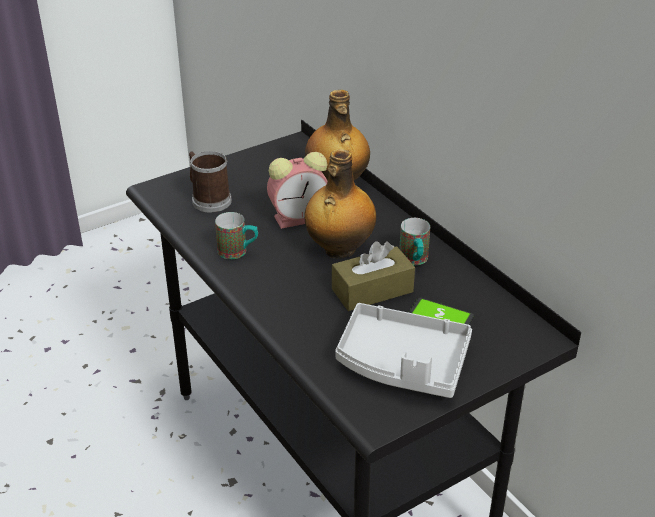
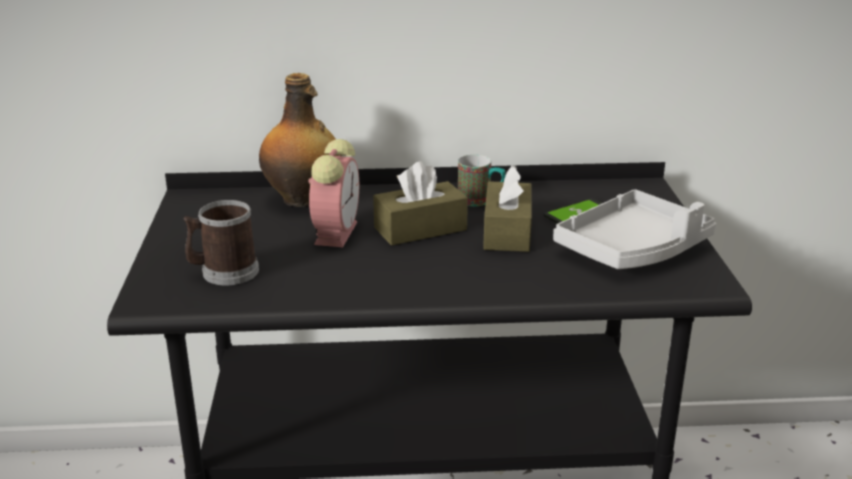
camera: 60 degrees left, 10 degrees down
mug [215,212,258,259] -> none
bottle [304,149,376,259] -> brown tissue box [373,161,468,246]

